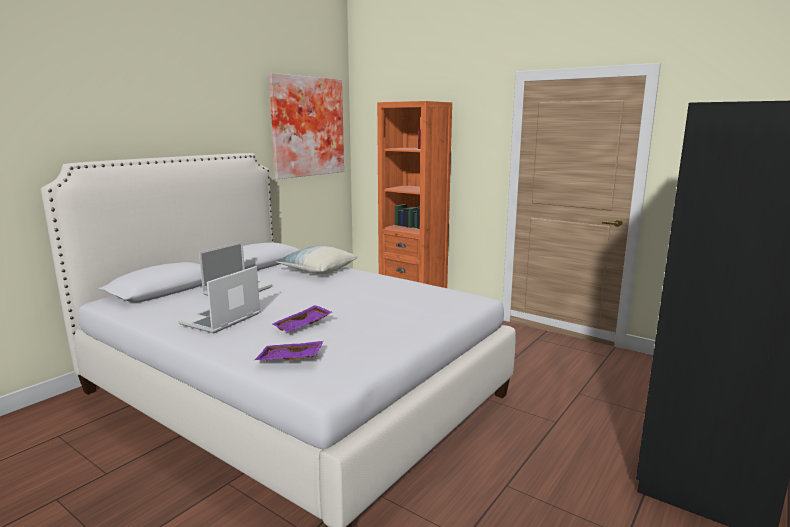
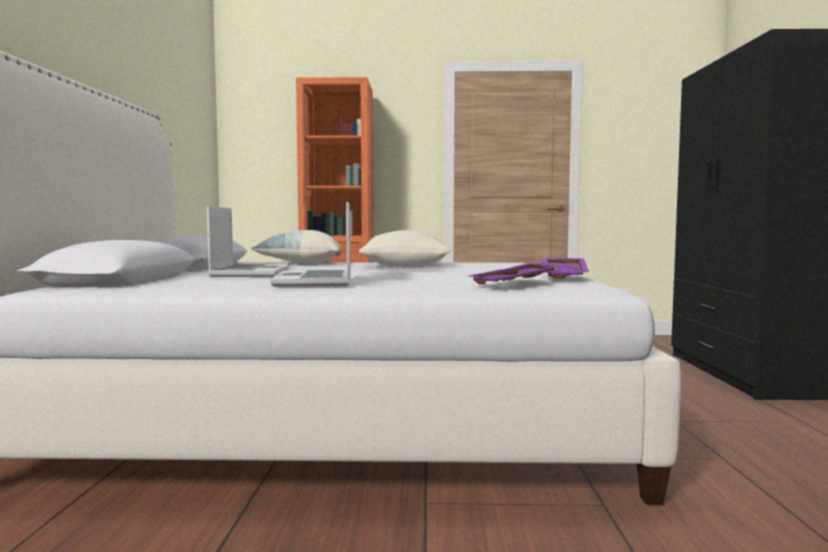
camera: 35 degrees left, 10 degrees down
picture [269,73,344,179] -> none
purple tray [272,305,332,332] -> purple tray moved to [543,258,589,279]
none -> pillow [359,230,451,267]

